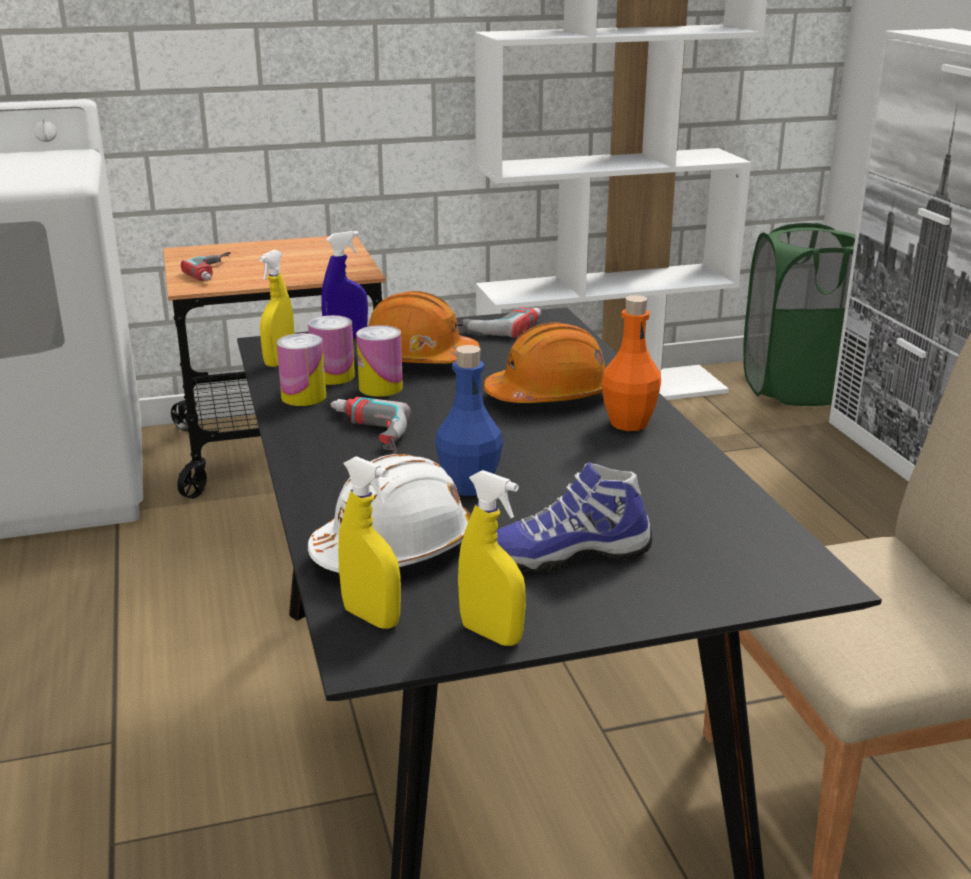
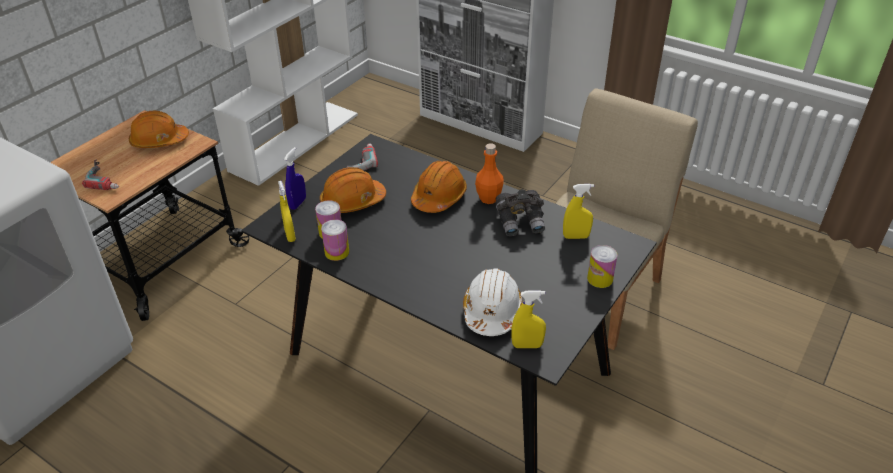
camera: 40 degrees left, 15 degrees up
power drill [330,397,411,454] -> none
can [356,325,403,397] -> can moved to [587,245,617,288]
blue bottle [435,345,503,496] -> none
yellow spray bottle [458,470,526,646] -> yellow spray bottle moved to [563,184,594,239]
shoe [496,462,652,572] -> none
green laundry basket [744,223,856,406] -> none
none -> orange hard hat [129,111,189,148]
none -> grey binoculars [495,189,545,236]

